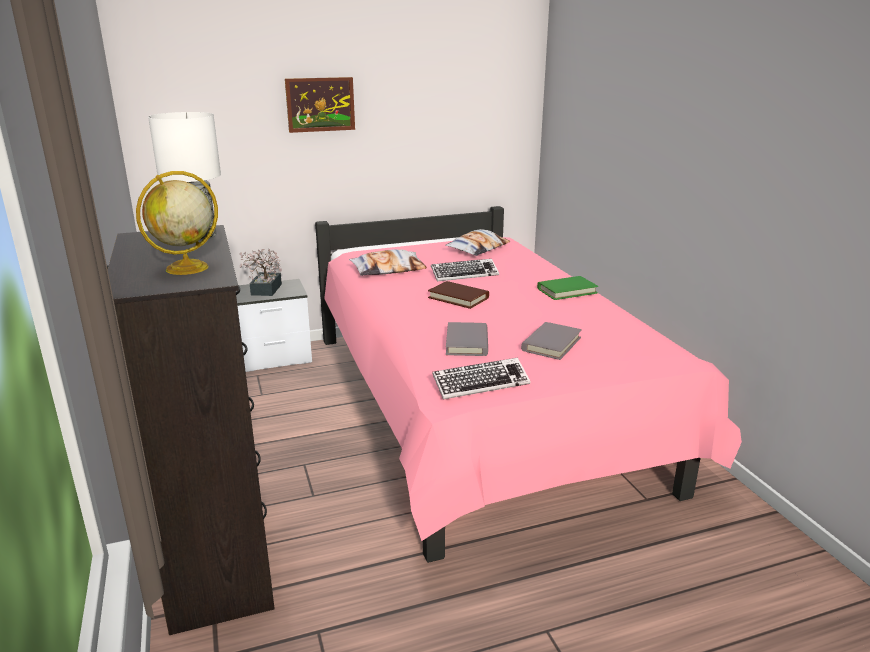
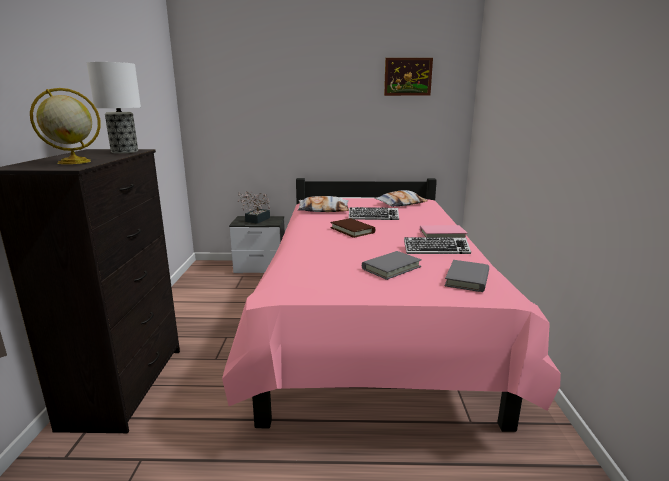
camera: 20 degrees right, 5 degrees down
picture [285,77,355,133] -> picture moved to [384,58,433,96]
keyboard [432,358,530,400] -> keyboard moved to [404,237,471,254]
grey book [446,322,488,356] -> grey book moved to [444,260,489,292]
green book [537,276,598,300] -> pink book [420,225,468,239]

